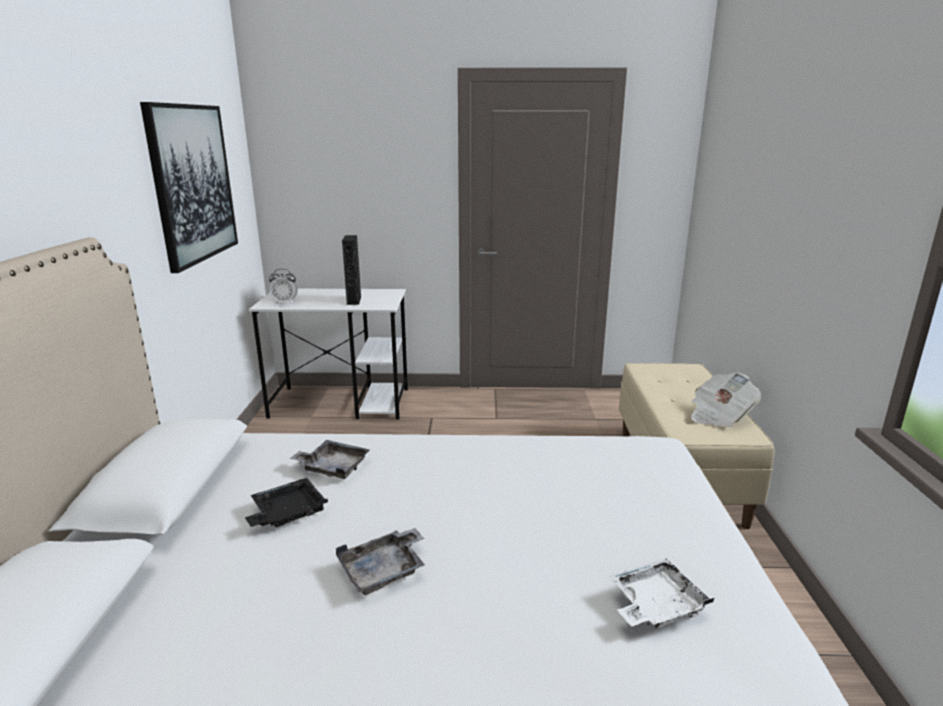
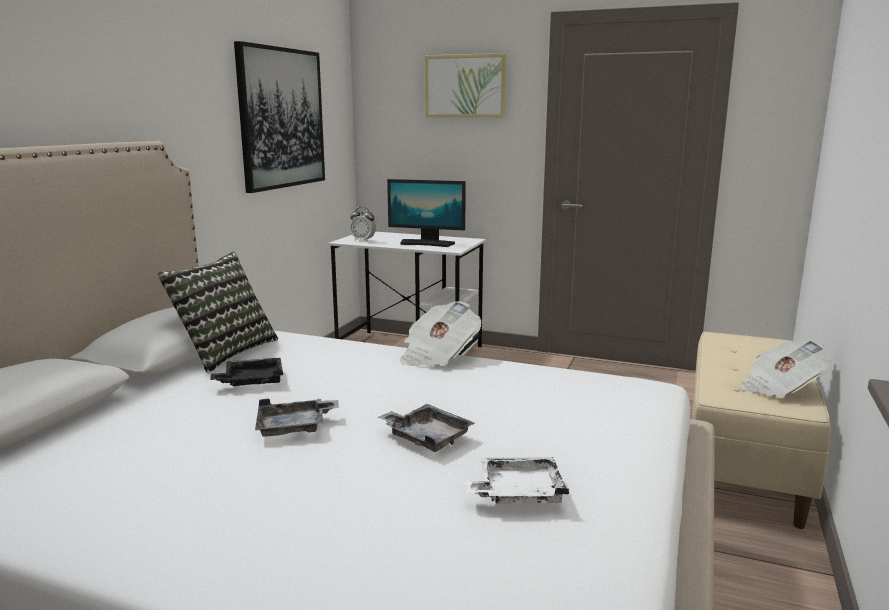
camera: 20 degrees right, 5 degrees down
grey tray [289,440,370,479] -> grey tray moved to [378,404,474,452]
black speaker [342,235,361,305] -> monitor [387,179,466,247]
none -> pillow [158,252,278,373]
none -> newspaper [400,301,481,366]
none -> picture [425,53,507,118]

